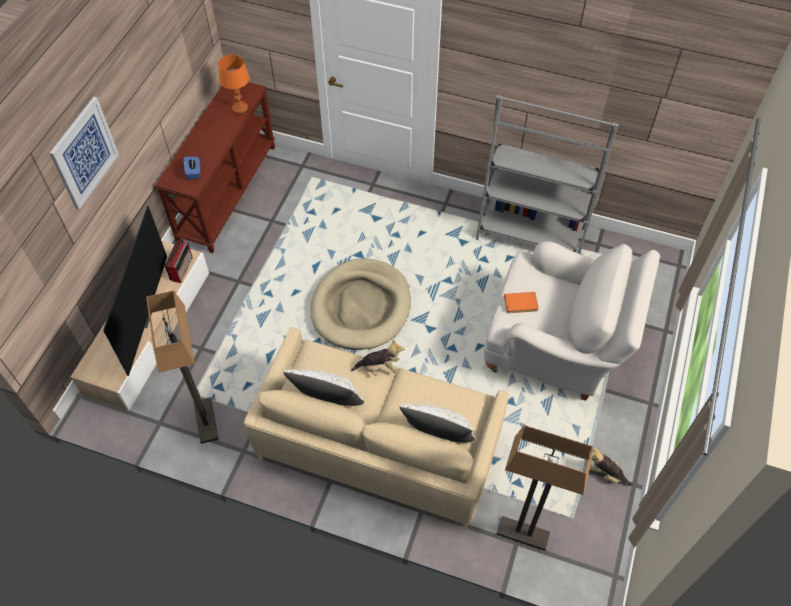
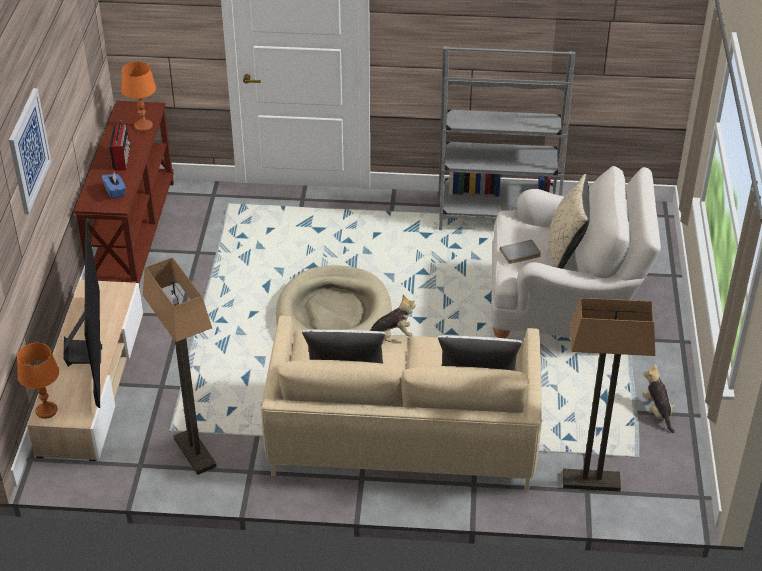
camera: 15 degrees left, 15 degrees down
radio [165,238,193,283] -> radio moved to [109,121,130,171]
orange book [504,292,539,313] -> grey book [500,240,541,264]
plush toy [586,447,633,485] -> plush toy turned 60 degrees clockwise [643,364,675,433]
none -> orange table lamp [17,343,59,419]
none -> beige pillow [549,174,590,269]

